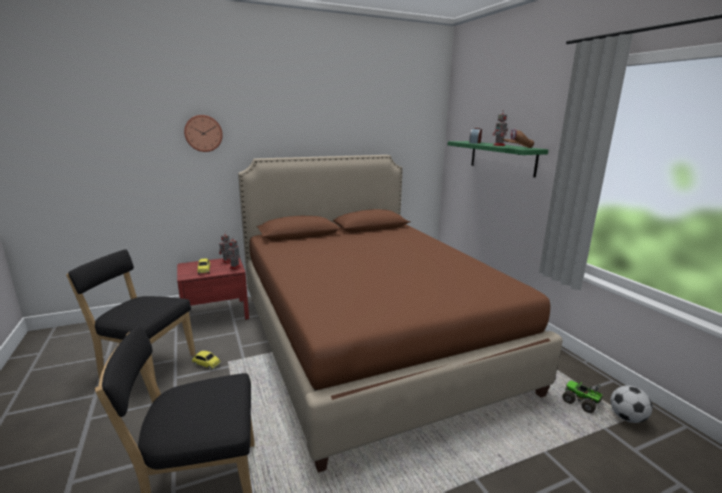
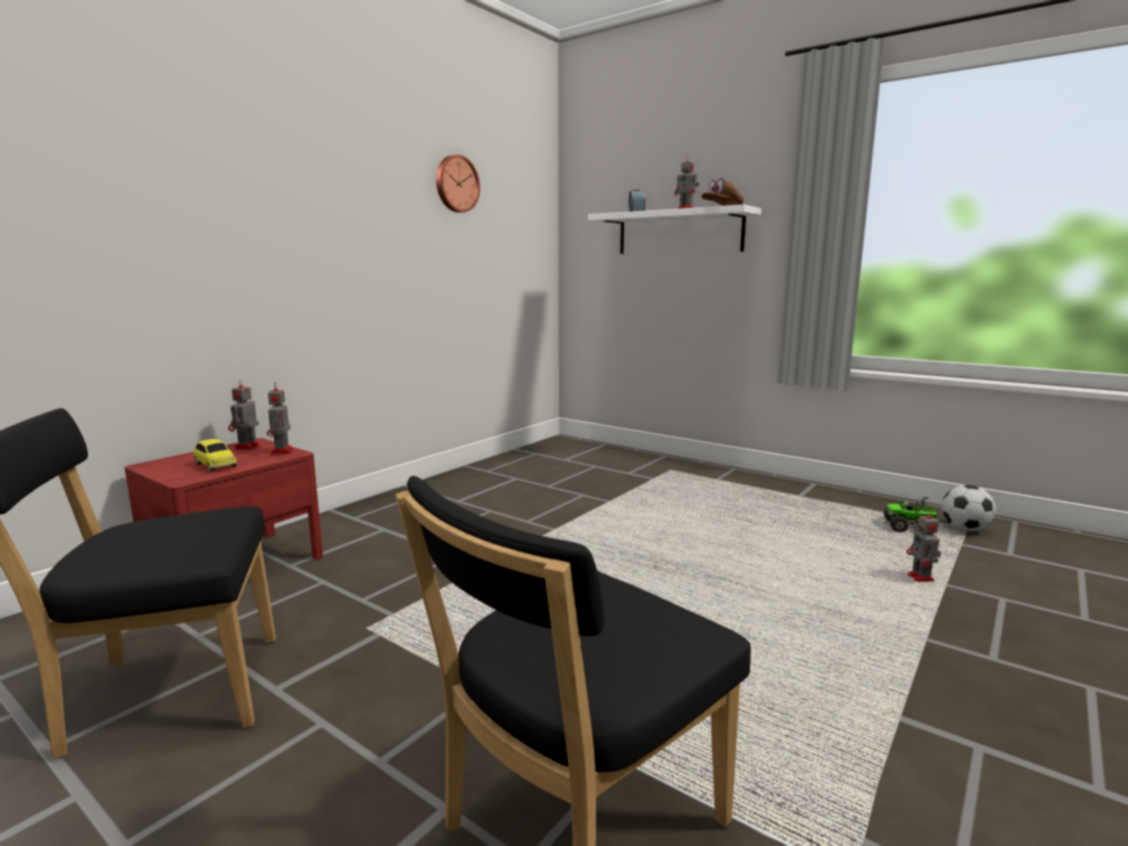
camera: 30 degrees left, 5 degrees down
wall clock [184,115,223,152] -> wall clock moved to [436,155,480,213]
toy car [192,350,221,370] -> none
brown bed [238,155,563,473] -> none
green shelf [447,141,548,178] -> white shelf [588,205,761,254]
none -> toy robot [906,509,941,582]

